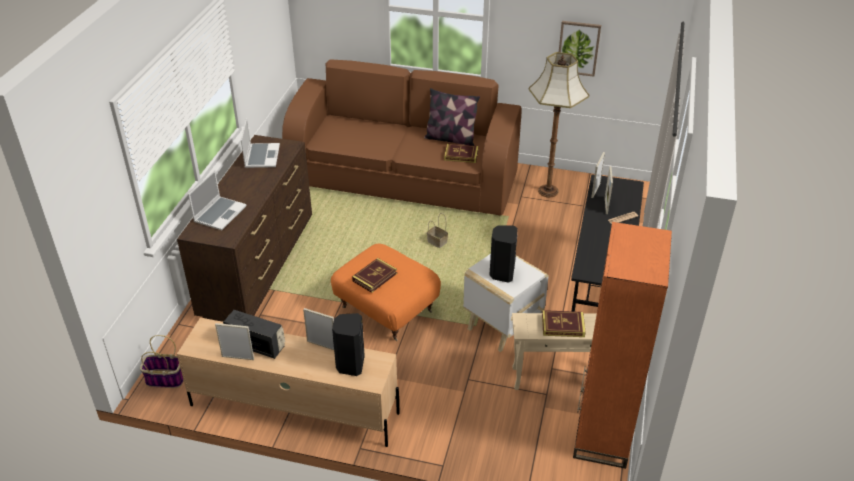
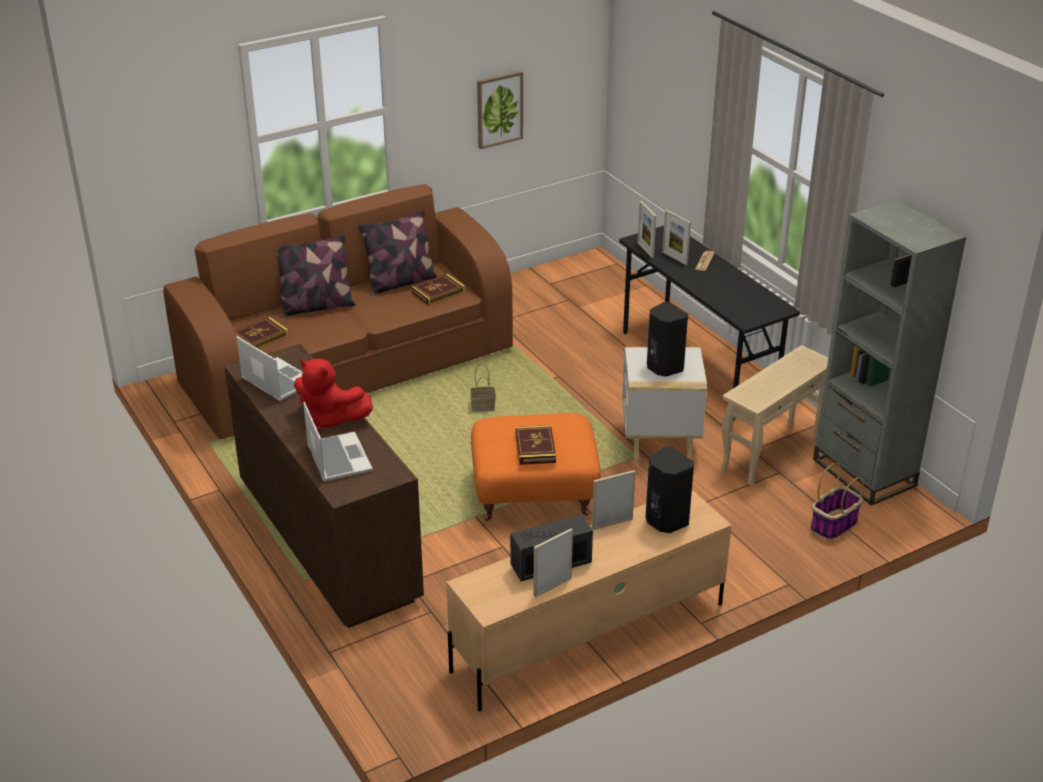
camera: 45 degrees left, 5 degrees down
basket [140,335,184,388] -> basket moved to [810,463,864,540]
floor lamp [529,52,589,198] -> none
book [542,310,586,337] -> book moved to [235,317,289,349]
orange bookcase [573,222,672,469] -> grey bookcase [813,199,967,506]
none -> pillow [277,234,355,317]
none -> red plush toy [294,359,373,432]

